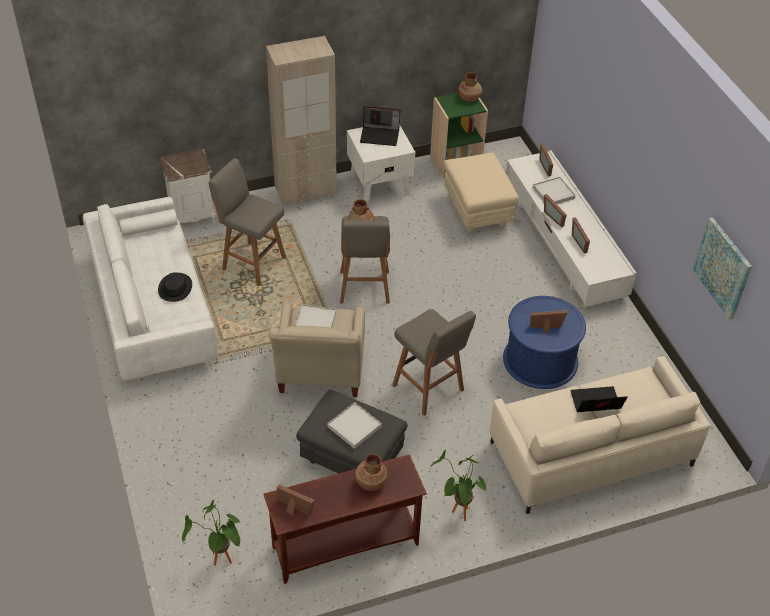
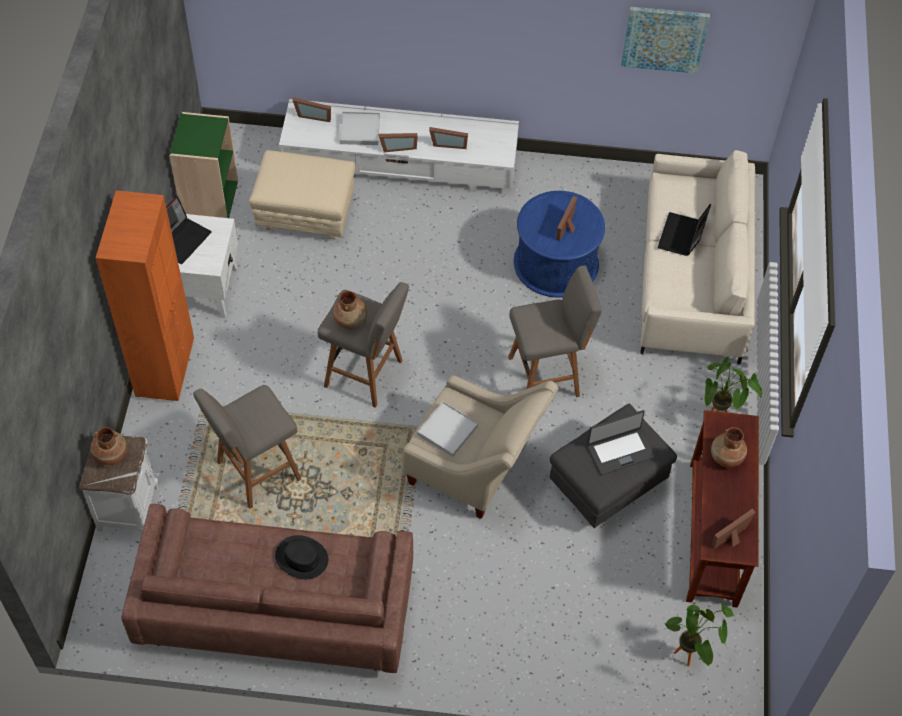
camera: 65 degrees left, 10 degrees up
white sofa [83,197,218,381] -> brown sofa [122,504,413,673]
beige cabinet [266,36,337,205] -> orange cabinet [96,191,194,401]
white tray [327,402,382,449] -> laptop [587,410,655,475]
brown vase [458,72,482,102] -> brown vase moved to [90,427,127,465]

